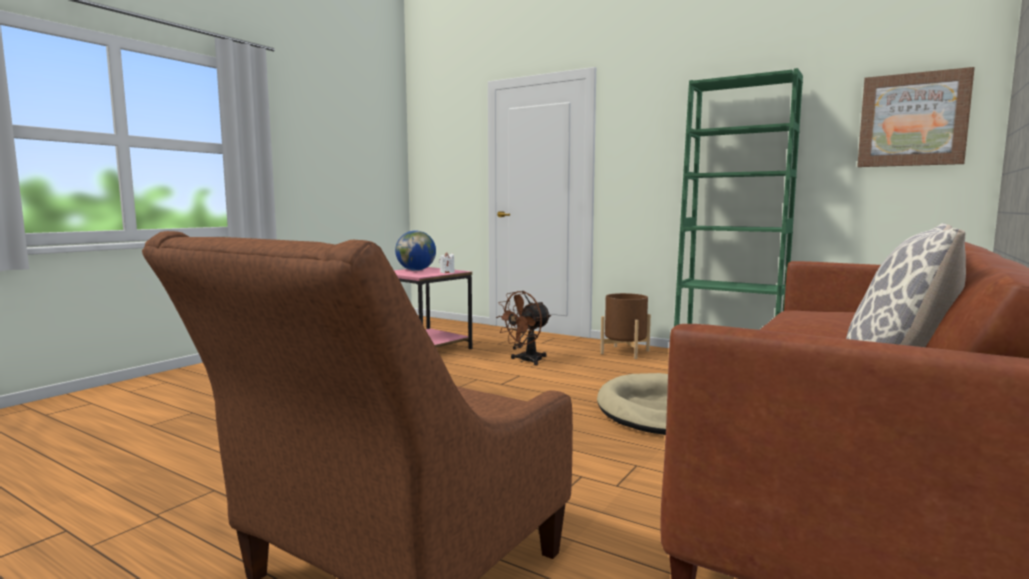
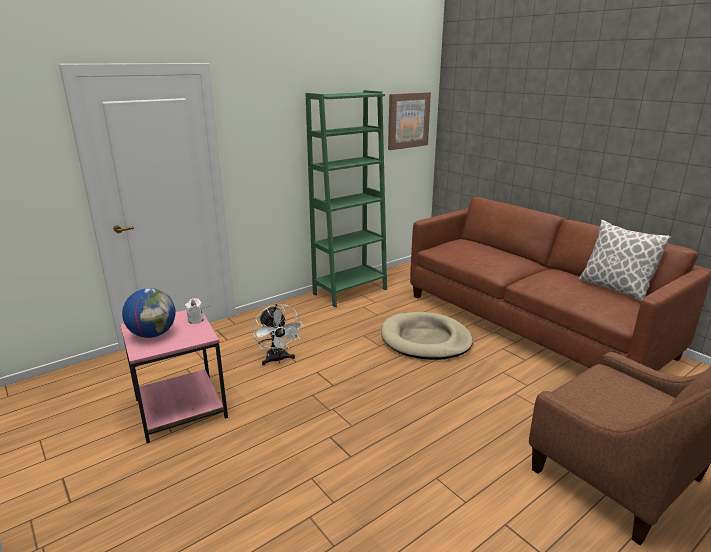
camera: 70 degrees left, 15 degrees up
brown fan [496,291,551,365] -> white fan [252,304,303,365]
brown planter [600,293,651,359] -> none

